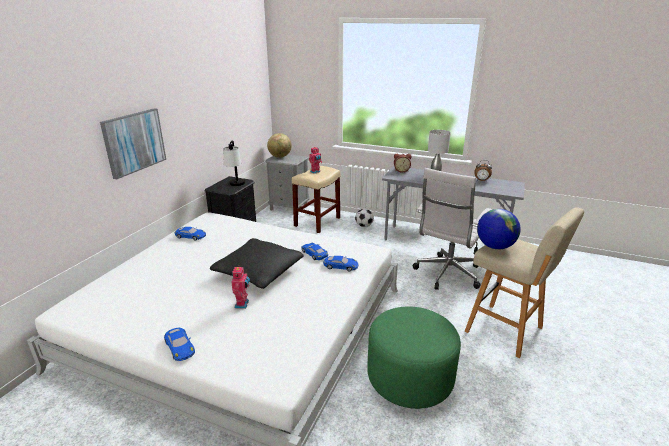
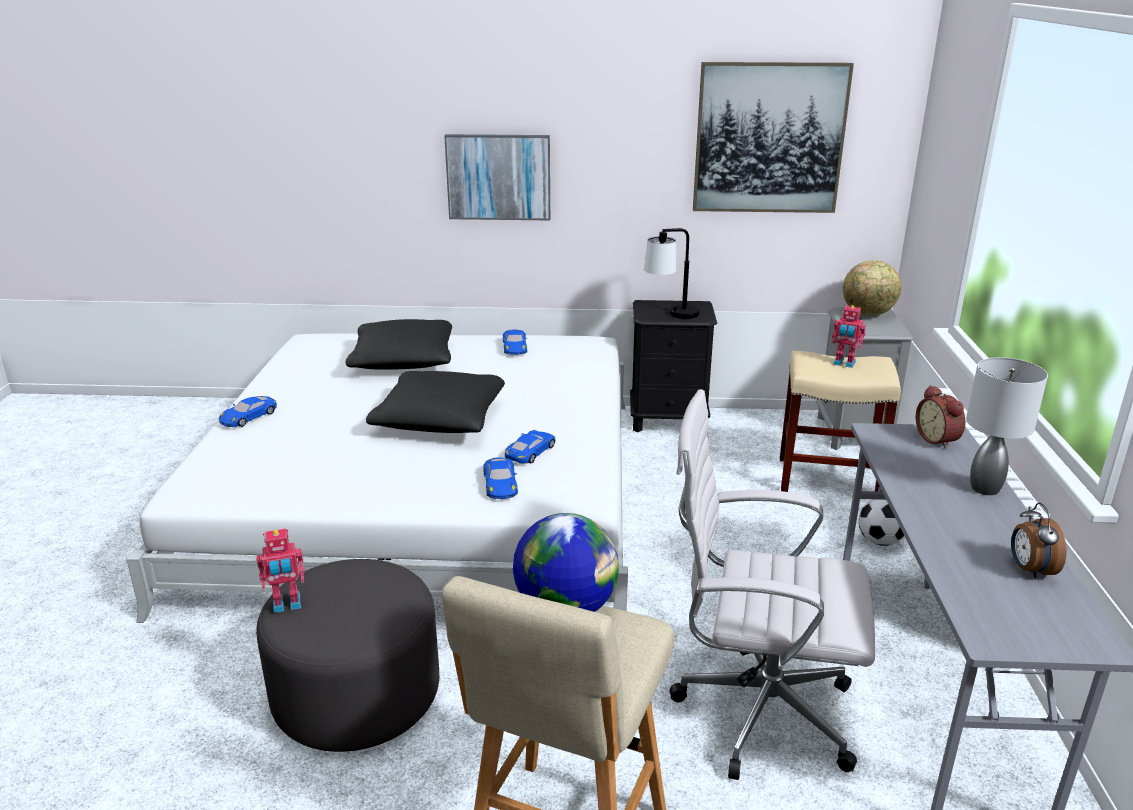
camera: 70 degrees right, 0 degrees up
toy robot [231,267,250,309] -> toy robot moved to [256,529,305,613]
green ottoman [367,307,461,409] -> grey ottoman [256,559,439,752]
none -> black pillow [345,319,452,370]
none -> picture [693,62,854,213]

